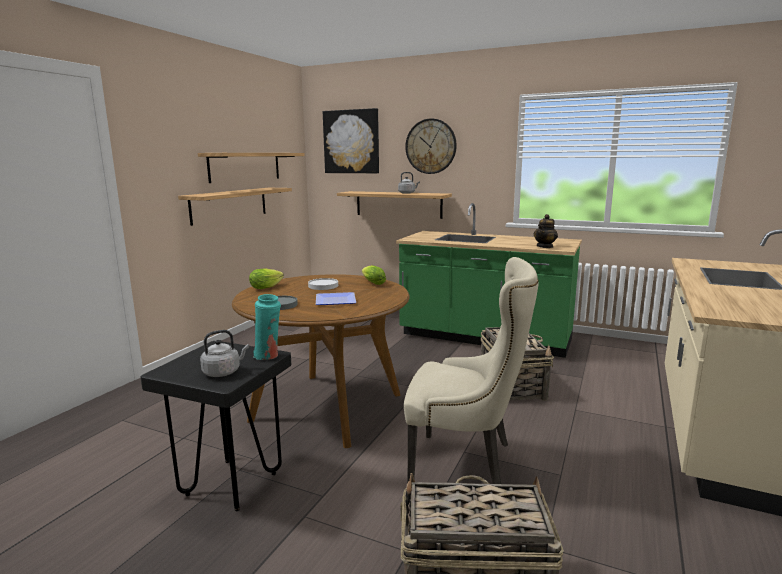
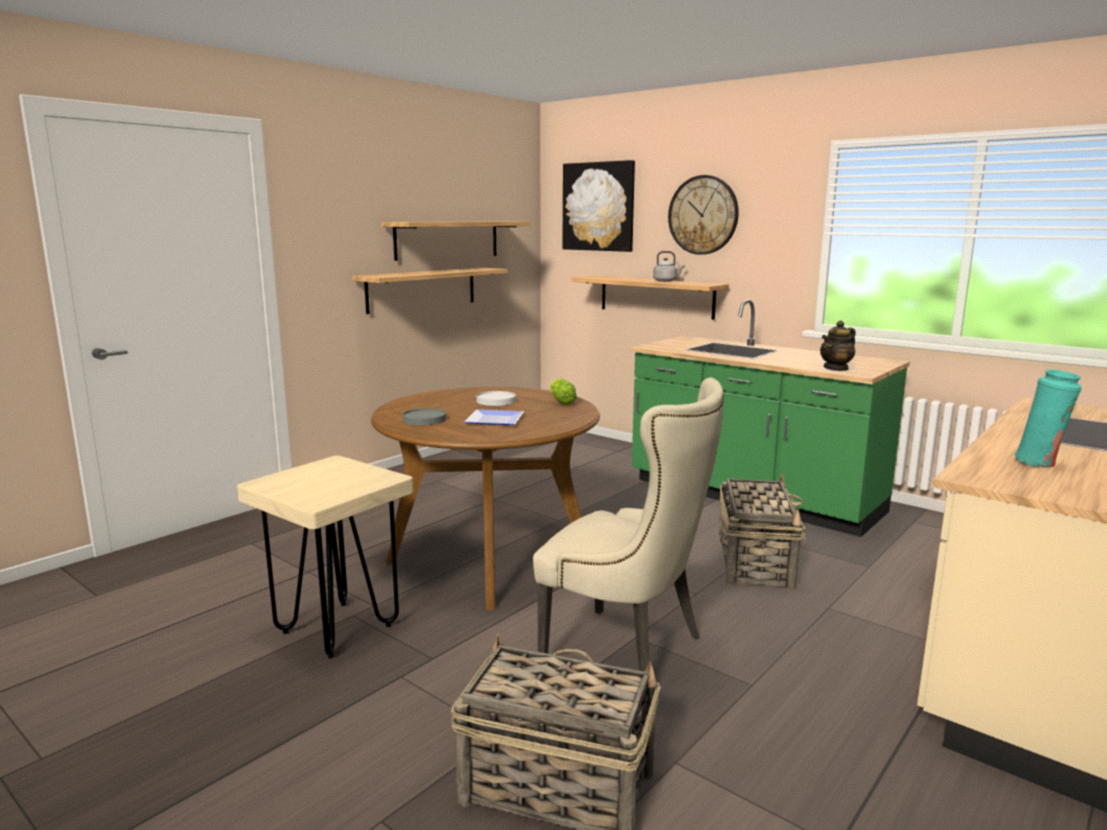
camera: 15 degrees right, 0 degrees up
black stool [140,341,291,511] -> beige stool [237,455,413,658]
grey kettle [200,330,249,377] -> none
lettuce [249,269,284,289] -> none
turquoise vase [253,294,281,360] -> turquoise vase moved to [1015,369,1082,467]

